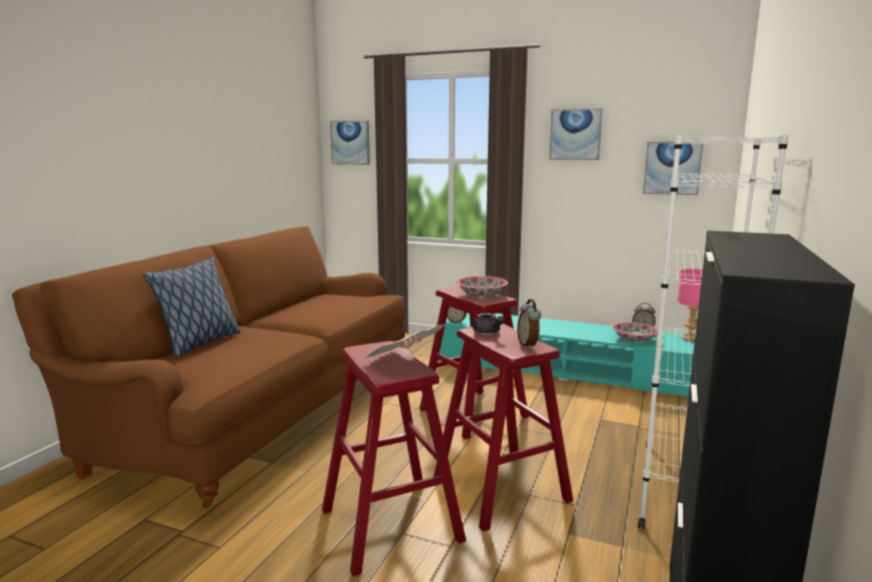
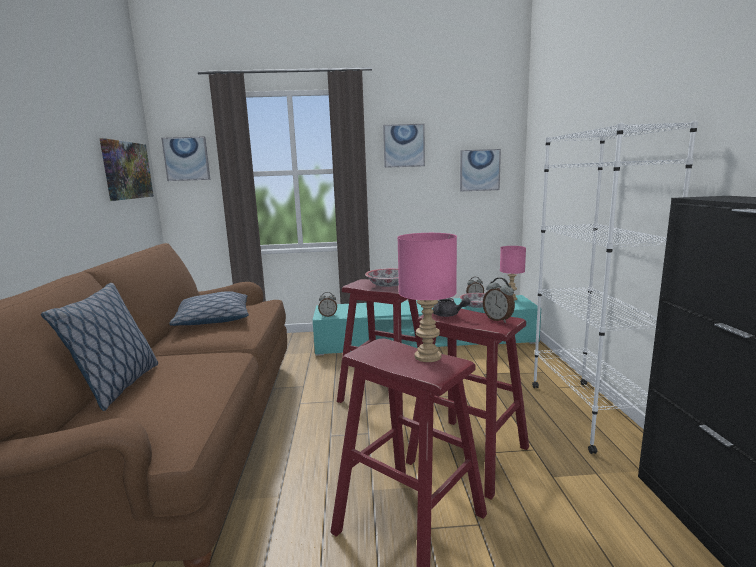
camera: 25 degrees left, 0 degrees up
newspaper [366,324,446,358] -> pink table lamp [397,233,457,362]
none -> picture [100,138,154,201]
none -> pillow [169,291,249,326]

